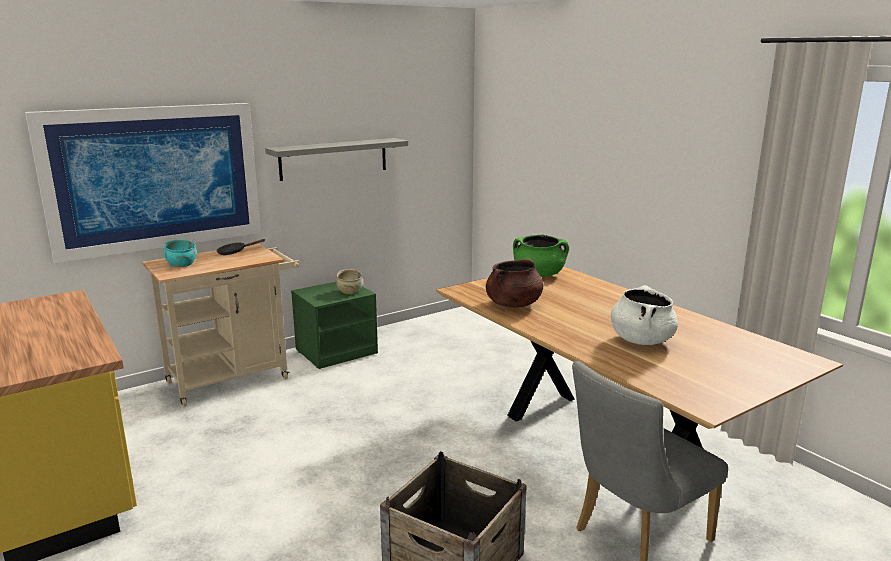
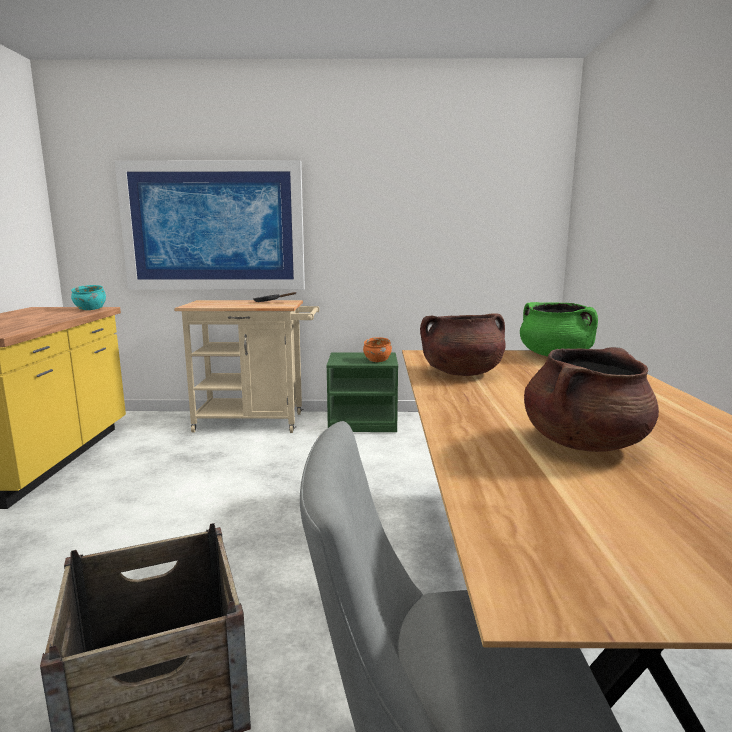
camera: 35 degrees right, 5 degrees down
turquoise bowl [163,239,197,267] -> turquoise bowl moved to [71,285,106,310]
grey shelf [265,138,408,181] -> none
beige bowl [336,269,363,294] -> orange bowl [363,337,392,362]
white cooking pot [611,285,678,345] -> brown cooking pot [524,347,659,452]

